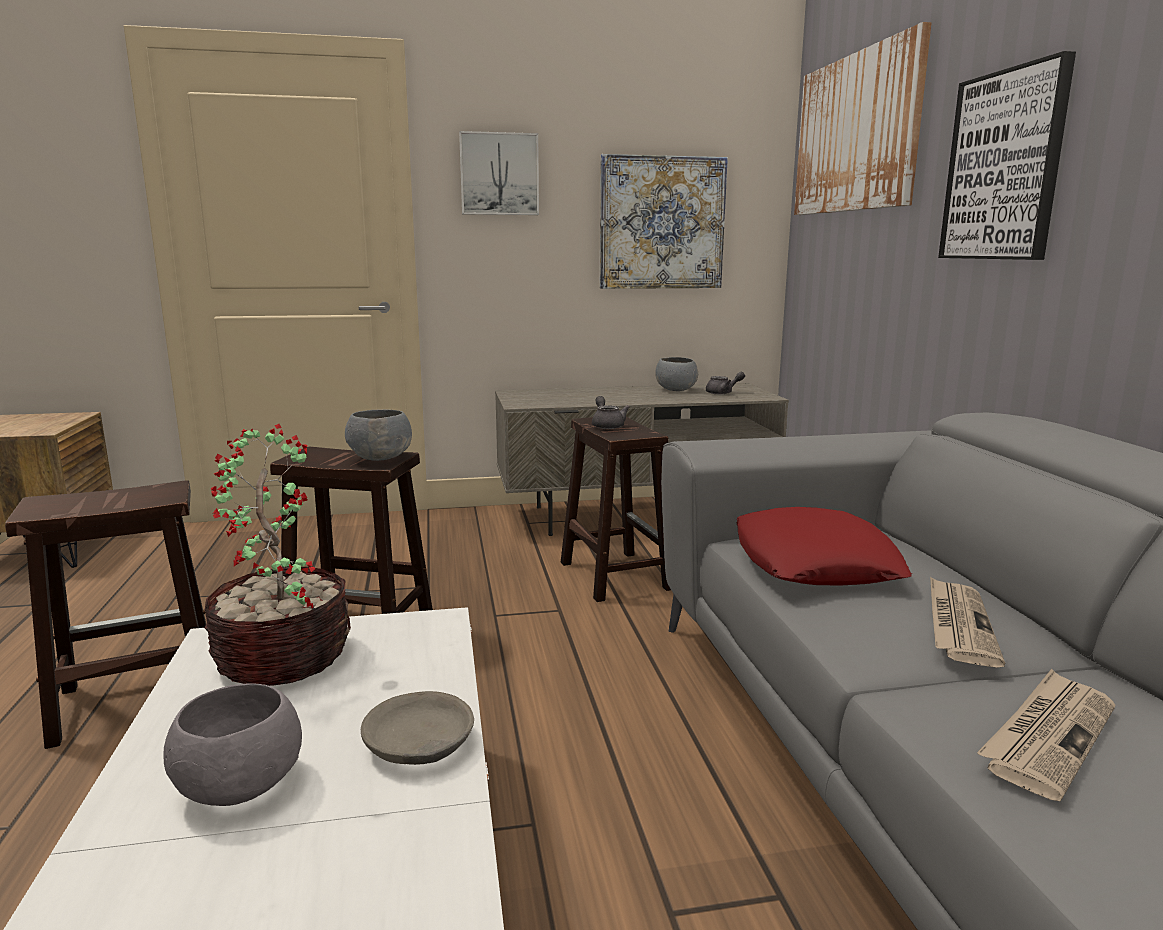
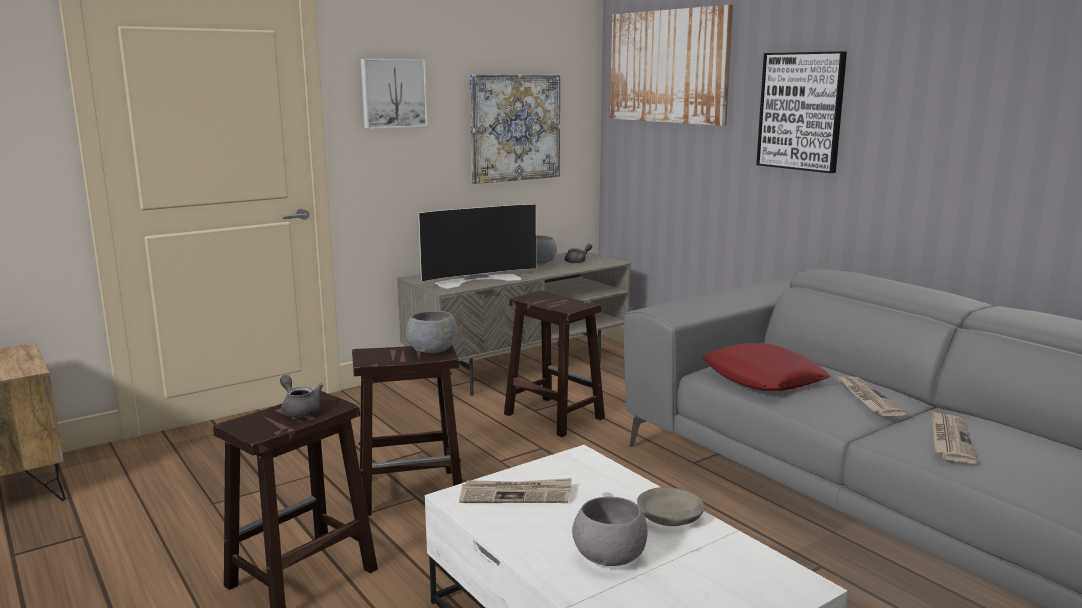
camera: 25 degrees left, 0 degrees up
potted plant [205,424,351,686] -> newspaper [459,478,572,503]
grey teapot [592,396,630,429] -> grey teapot moved to [280,375,323,417]
none -> television [418,204,536,289]

